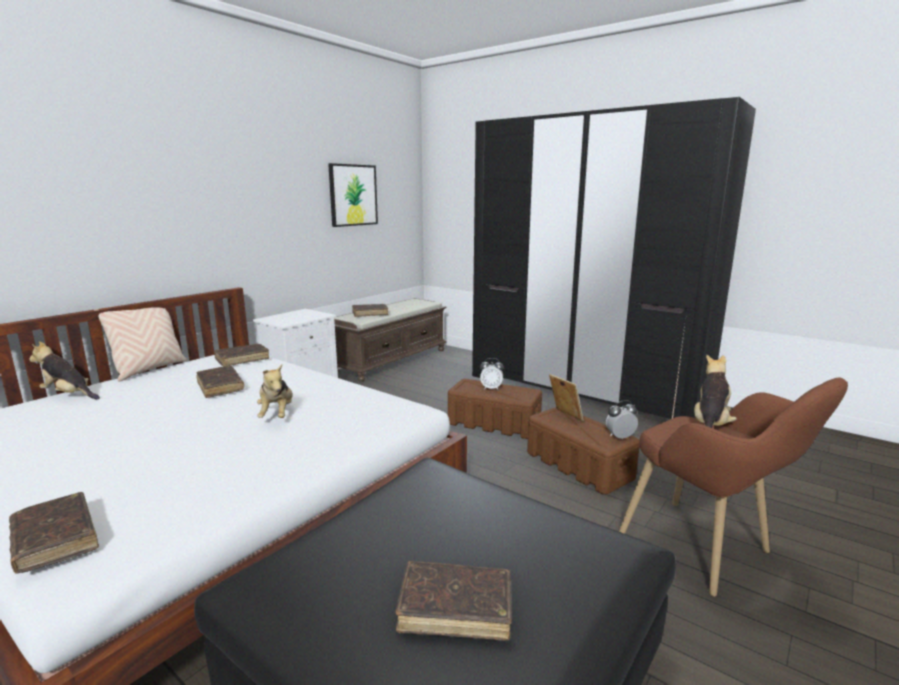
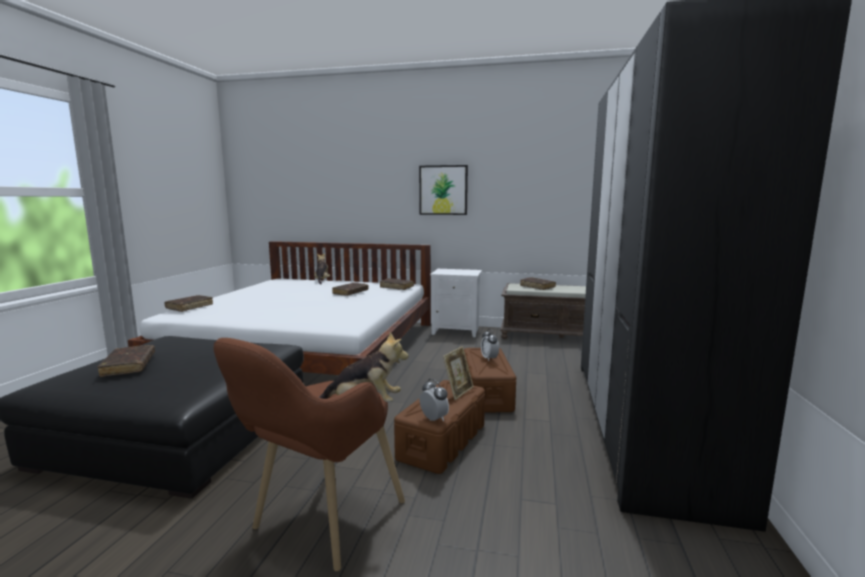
camera: 65 degrees right, 5 degrees down
beige pillow [94,307,187,382] -> none
plush toy [257,364,293,418] -> none
picture [328,163,378,227] -> picture moved to [419,165,468,215]

